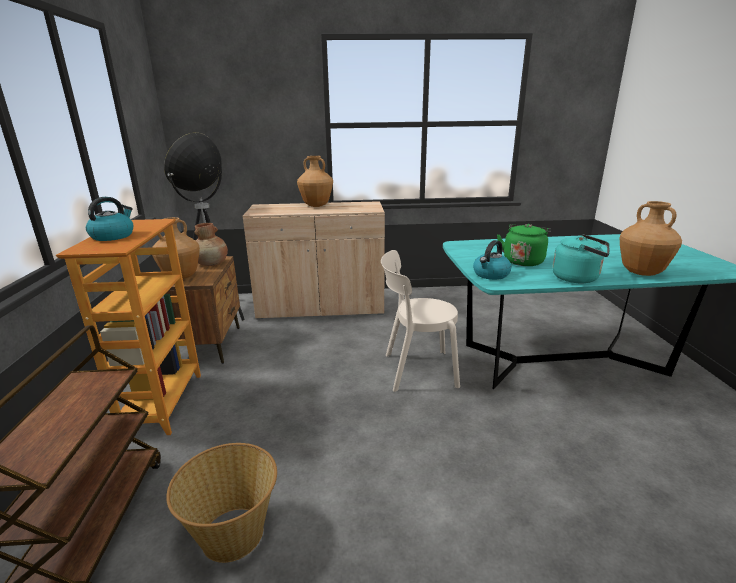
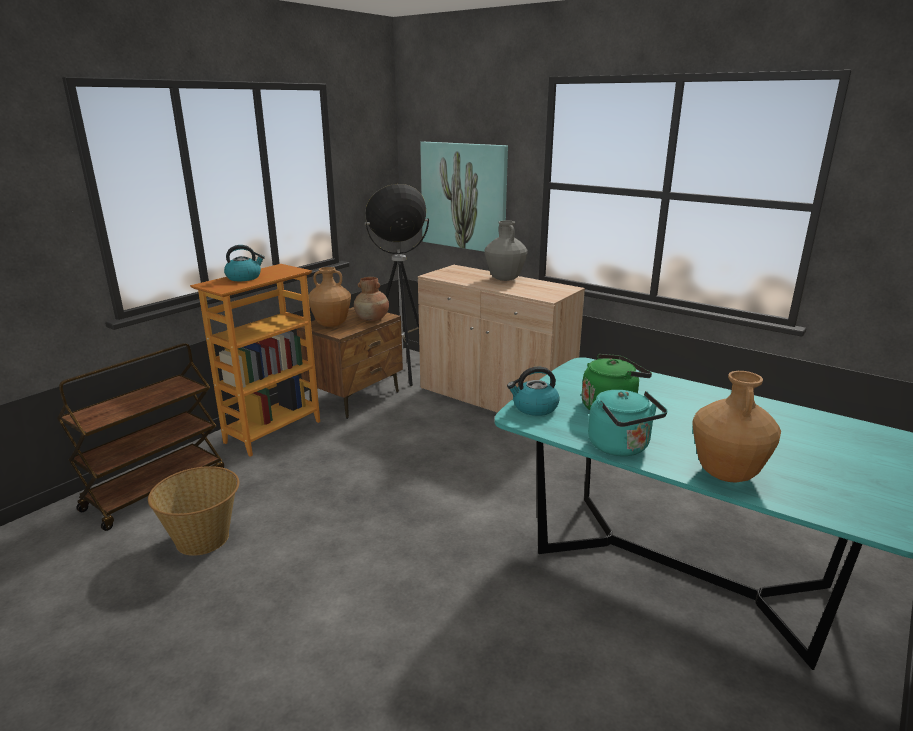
camera: 40 degrees right, 0 degrees up
brown vase [297,156,333,207] -> grey vase [485,220,528,281]
beige chair [381,250,460,392] -> none
none -> picture [420,142,508,252]

